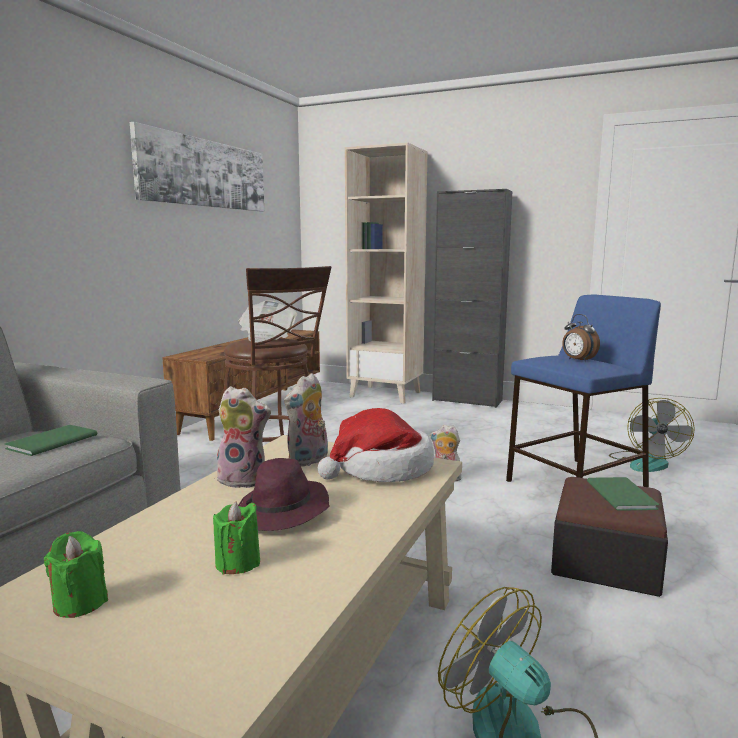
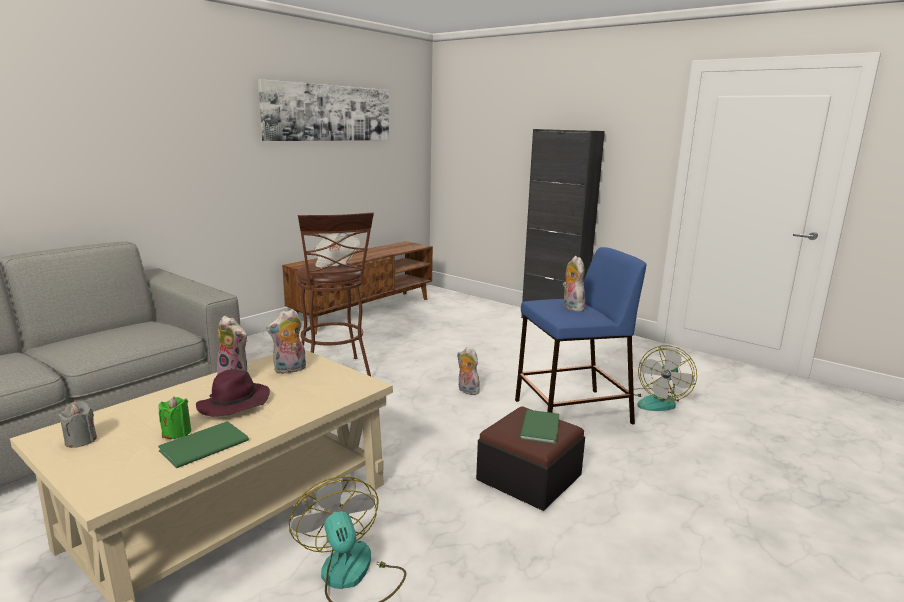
camera: 15 degrees right, 5 degrees up
green book [5,425,97,456] -> green book moved to [158,422,249,468]
green candle [44,531,108,618] -> grey candle [58,401,97,448]
hat [318,408,434,482] -> none
beige bookcase [345,142,428,403] -> none
alarm clock [562,314,600,362] -> plush toy [563,256,586,312]

